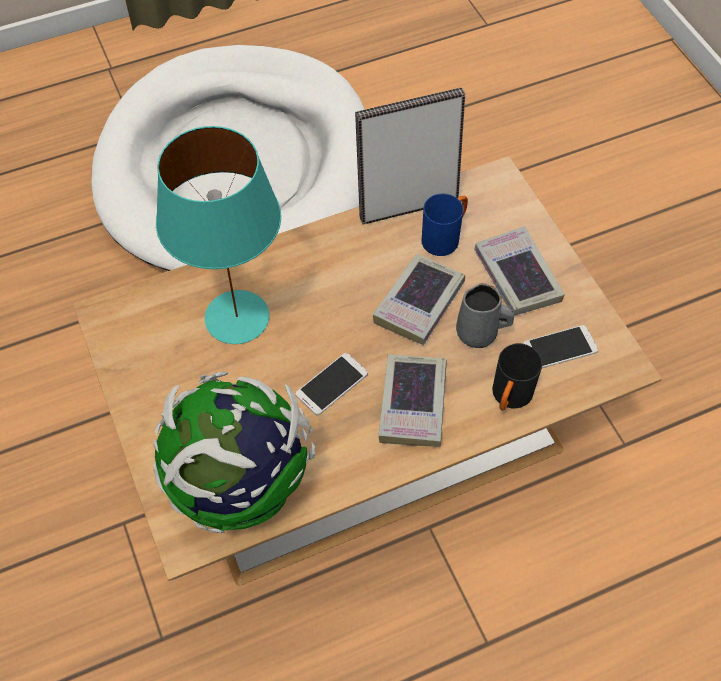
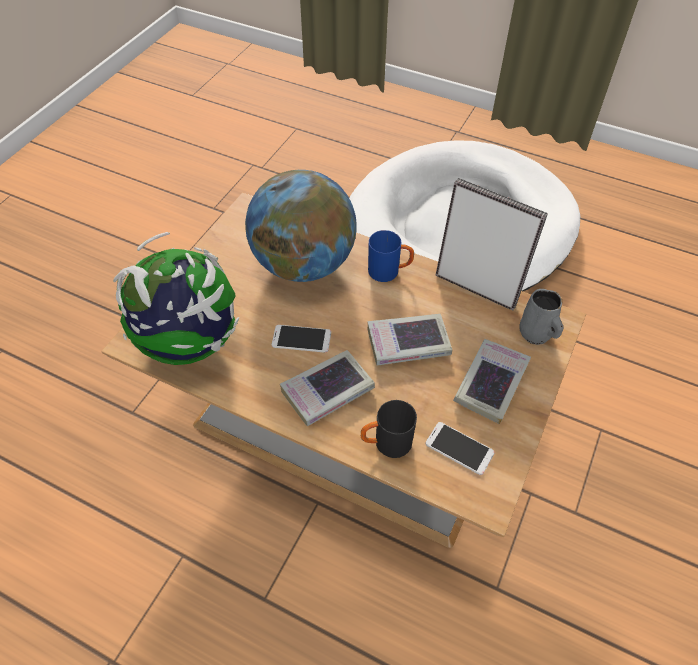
camera: 50 degrees right, 5 degrees down
turquoise table lamp [156,126,281,344] -> globe [245,170,357,282]
blue mug [422,193,468,256] -> blue mug moved to [368,230,414,282]
grey mug [456,283,515,348] -> grey mug moved to [519,289,563,345]

